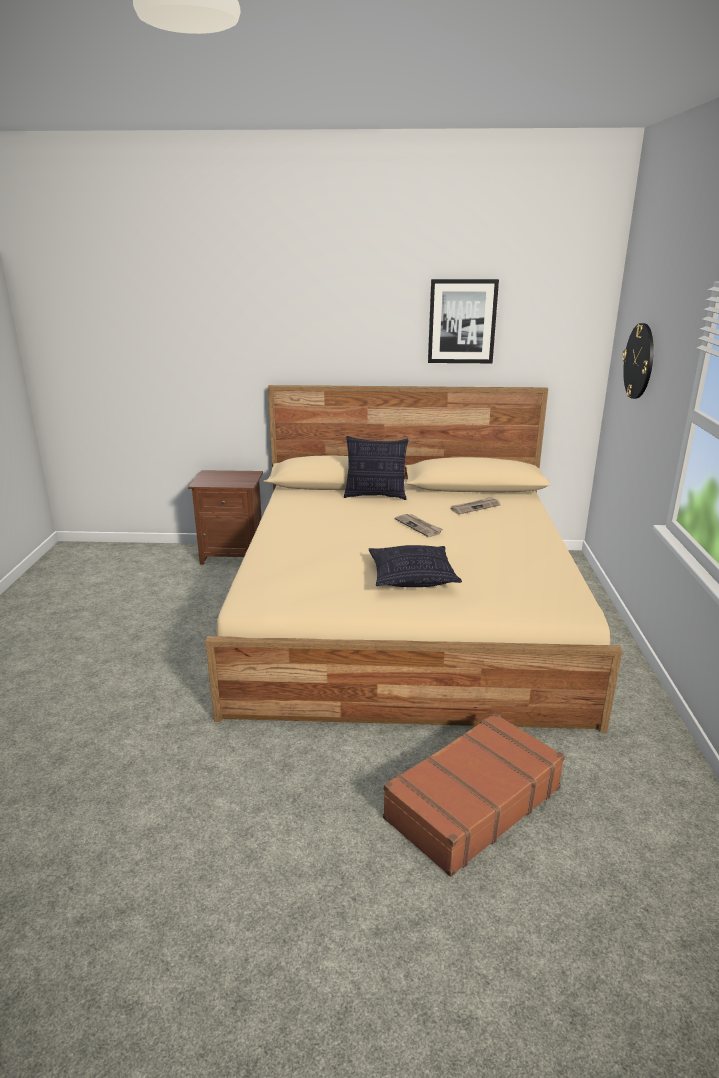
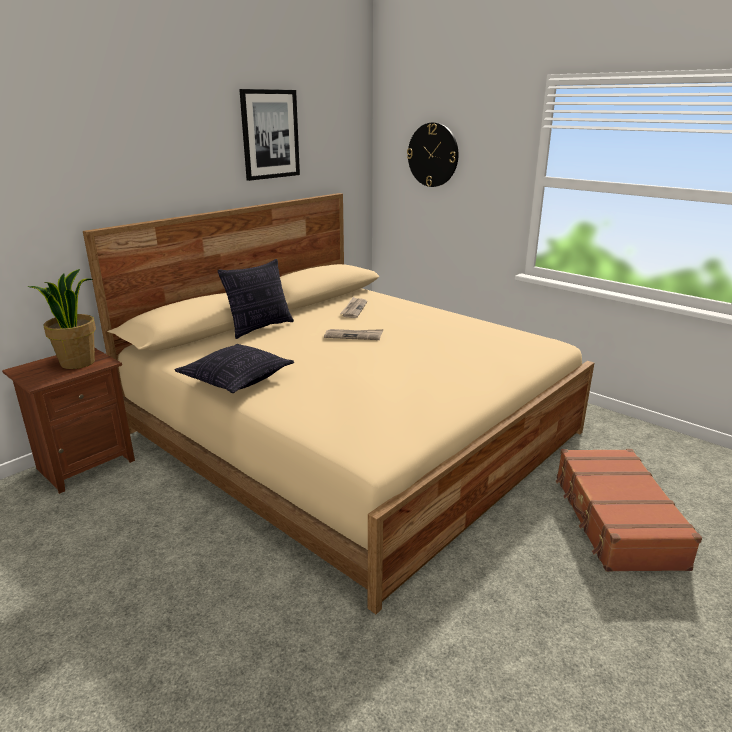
camera: 50 degrees left, 0 degrees up
pillow [369,545,462,587] -> pillow moved to [175,344,294,393]
none -> potted plant [27,269,96,369]

